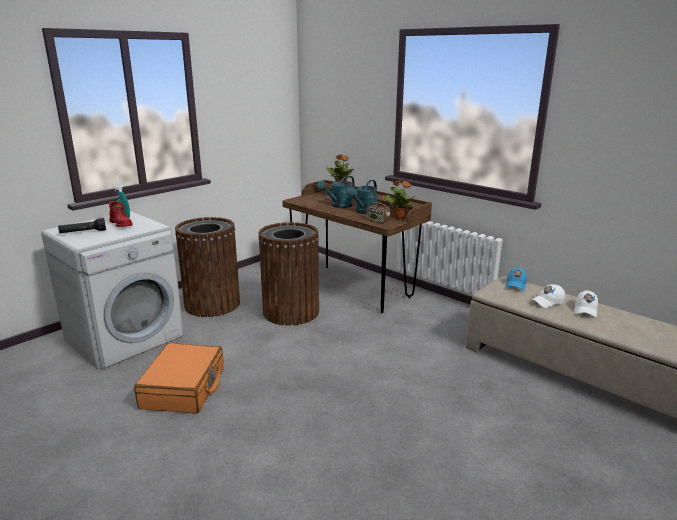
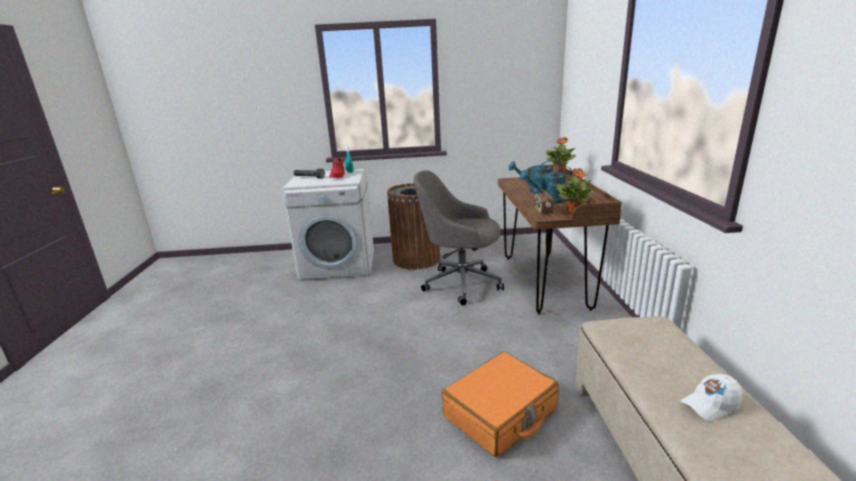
camera: 45 degrees right, 0 degrees up
orange suitcase [134,343,224,414] -> orange suitcase moved to [442,352,559,457]
brown trash can [258,222,319,326] -> grey office chair [413,170,504,305]
blue cap [505,267,527,290] -> none
white cap [531,284,565,308] -> none

